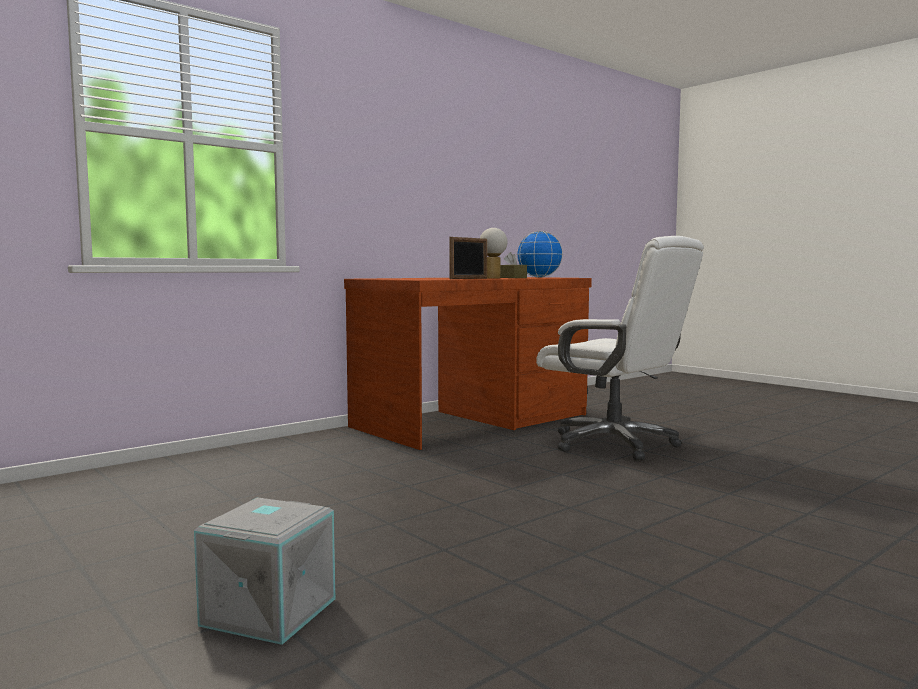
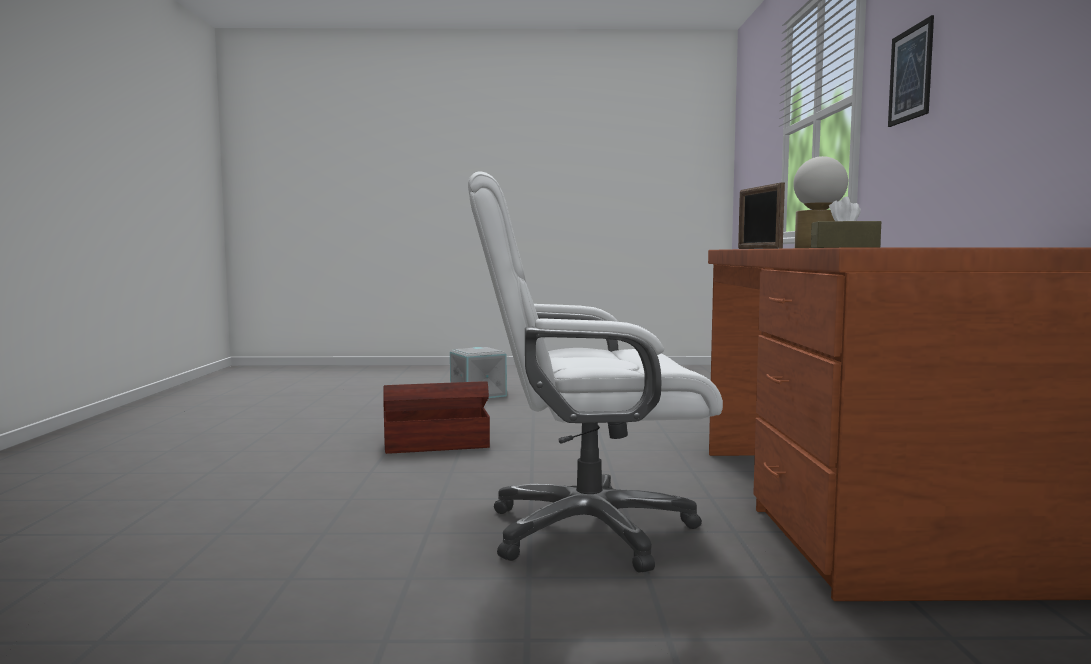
camera: 130 degrees right, 0 degrees up
globe [517,231,563,278] -> none
none -> brown storage box [383,381,490,454]
none -> picture [888,15,934,127]

